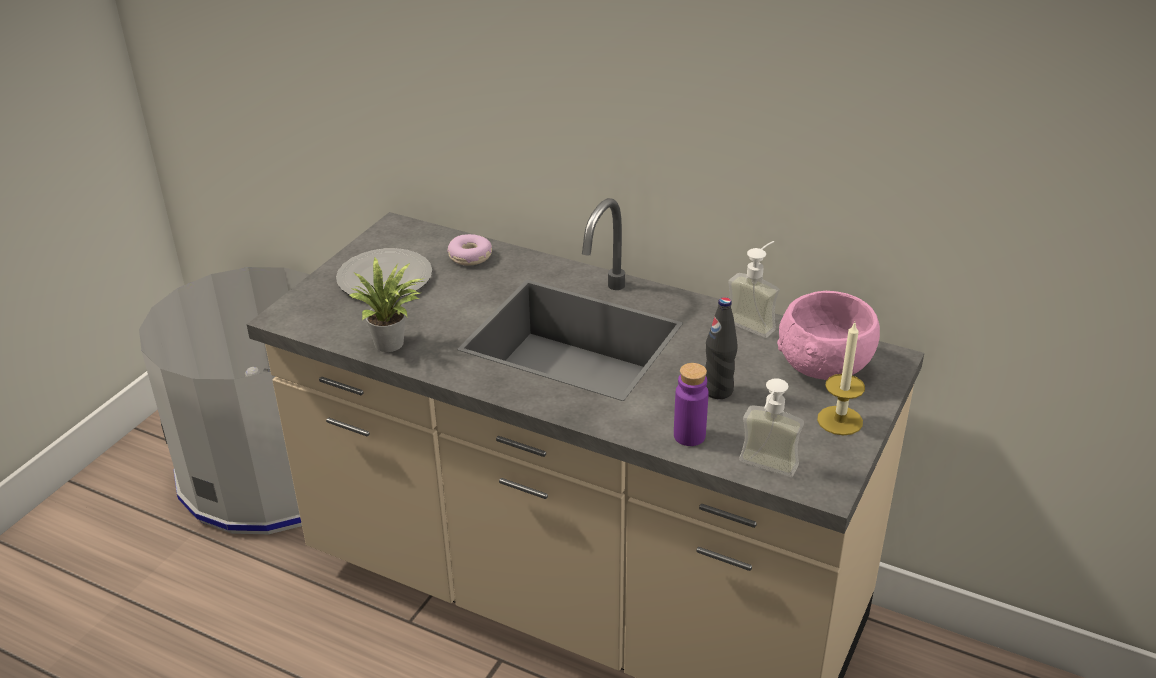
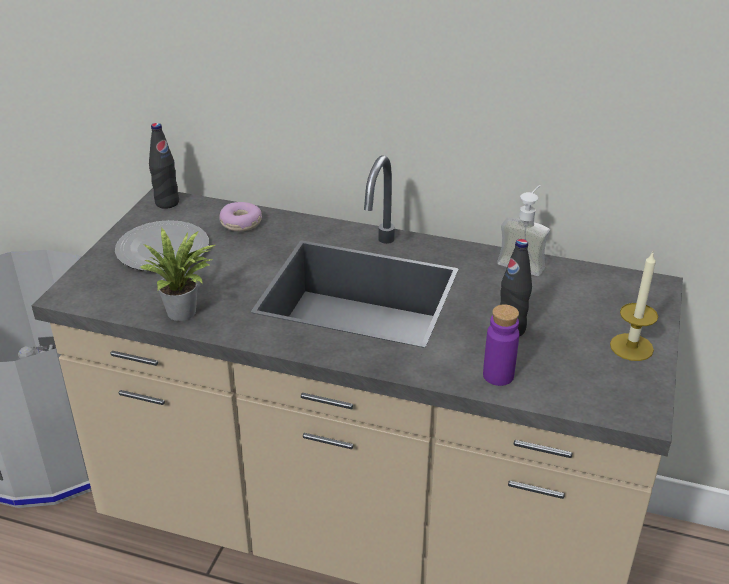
camera: 10 degrees left, 0 degrees up
soap dispenser [739,378,804,477] -> none
pink bowl [777,291,880,380] -> none
none -> black bottle [149,123,179,209]

